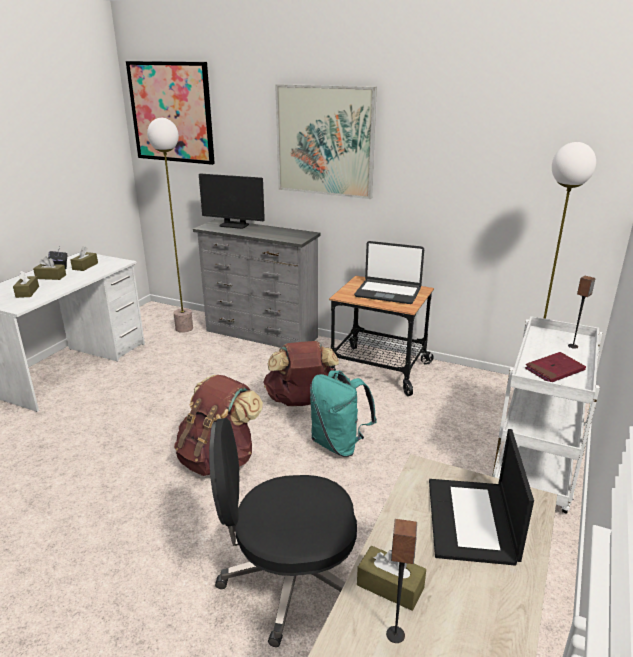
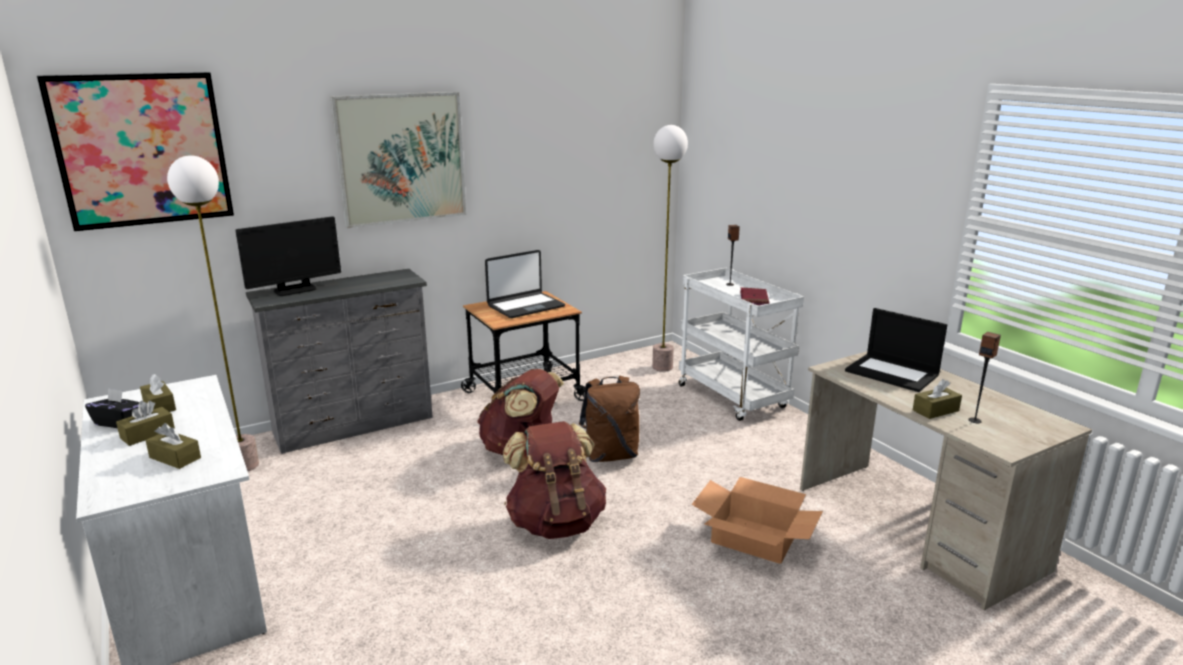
camera: 55 degrees left, 5 degrees down
black office chair [209,418,357,647] -> cardboard box [691,477,823,564]
turquoise backpack [310,370,377,457] -> brown backpack [579,376,640,462]

